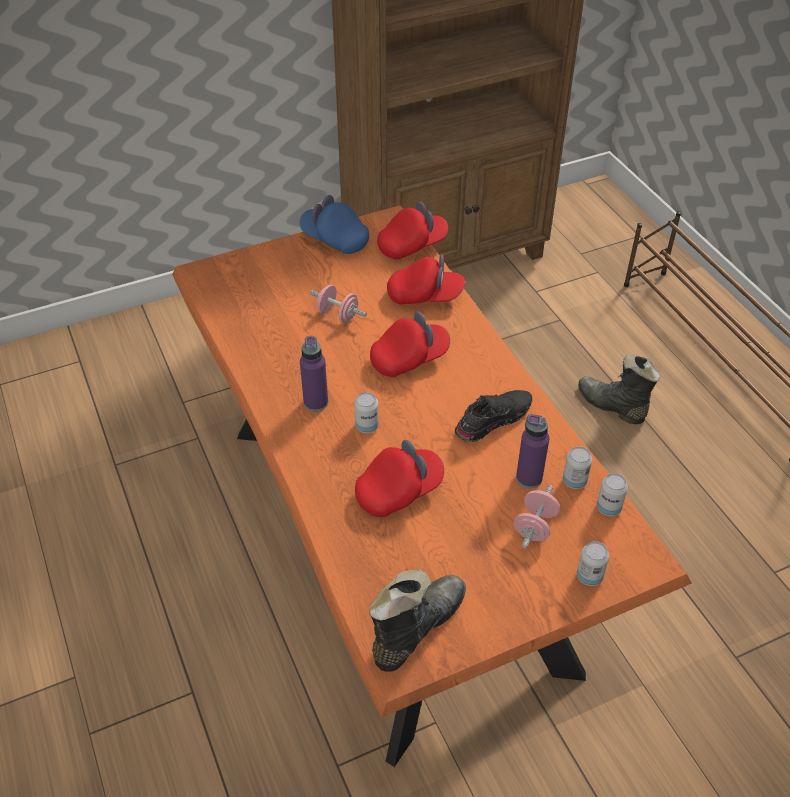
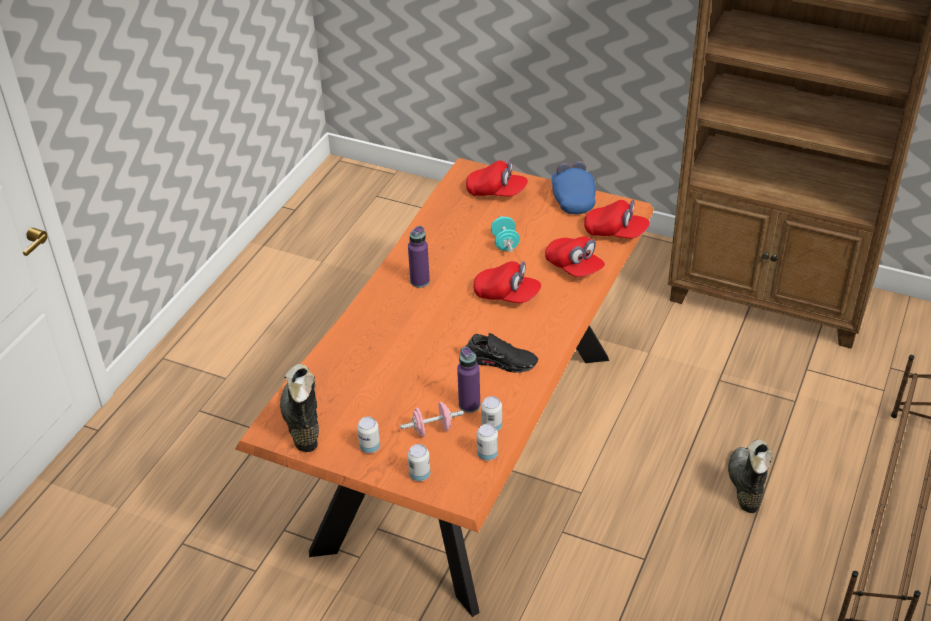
camera: 50 degrees right, 5 degrees down
pink dumbbell [309,285,367,323] -> turquoise dumbbell [491,216,520,252]
can [354,392,379,433] -> can moved to [357,417,380,453]
red cap [355,440,444,517] -> red cap moved to [466,159,528,196]
black boot [369,569,466,672] -> black boot turned 105 degrees counterclockwise [280,364,319,452]

